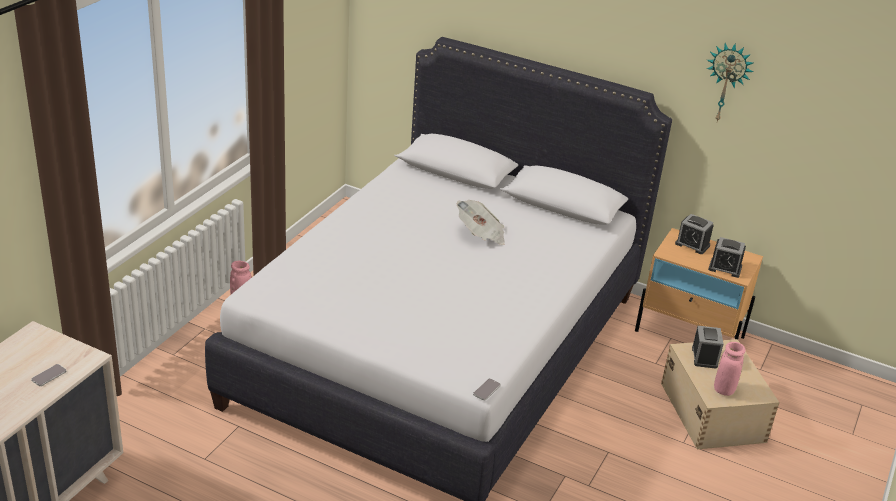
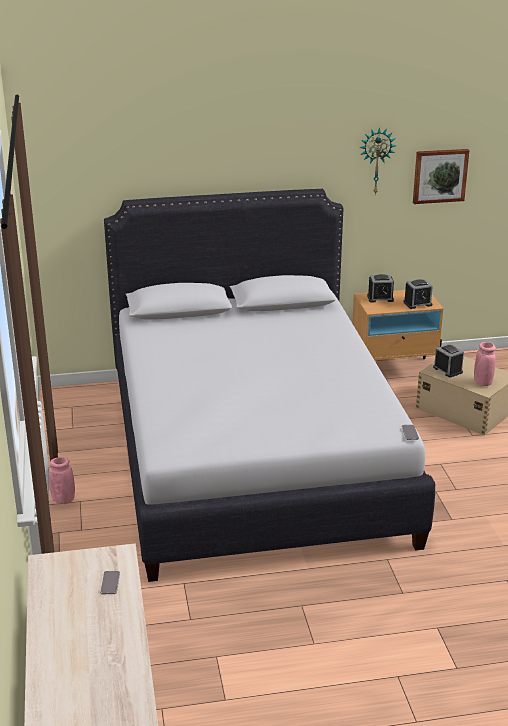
camera: 35 degrees left, 5 degrees down
newspaper [457,200,505,245] -> none
none -> picture [413,149,470,204]

